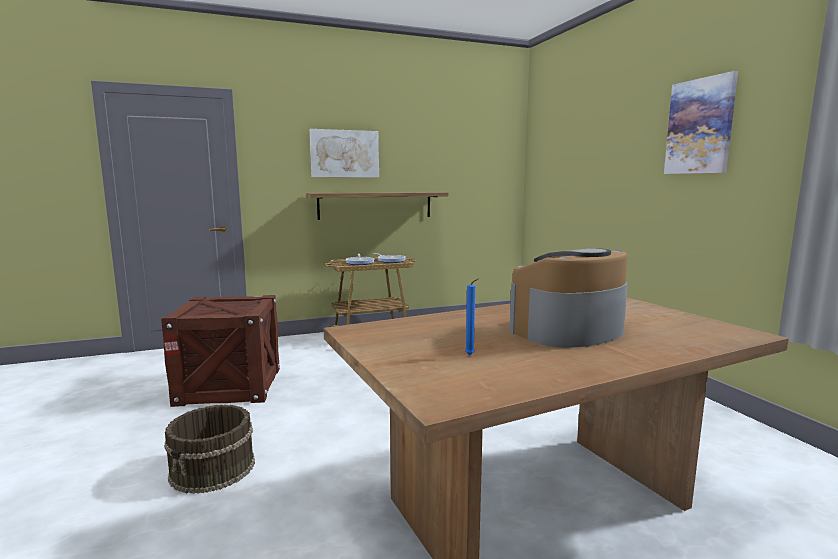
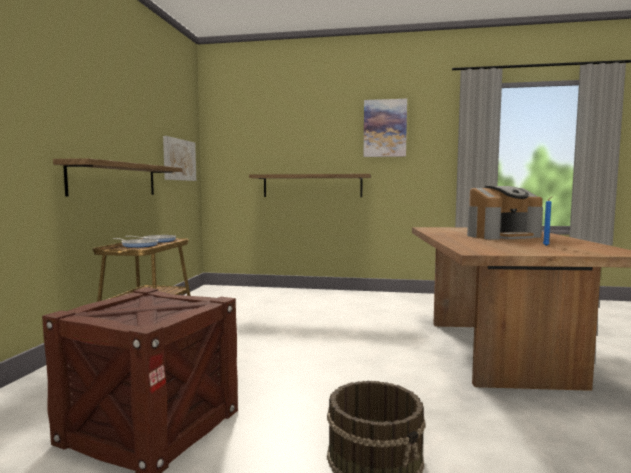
camera: 60 degrees left, 5 degrees down
picture [309,129,379,177] -> picture moved to [163,136,196,181]
coffee machine [509,248,628,348] -> coffee machine turned 105 degrees counterclockwise [467,186,543,240]
none -> shelf [249,174,371,197]

